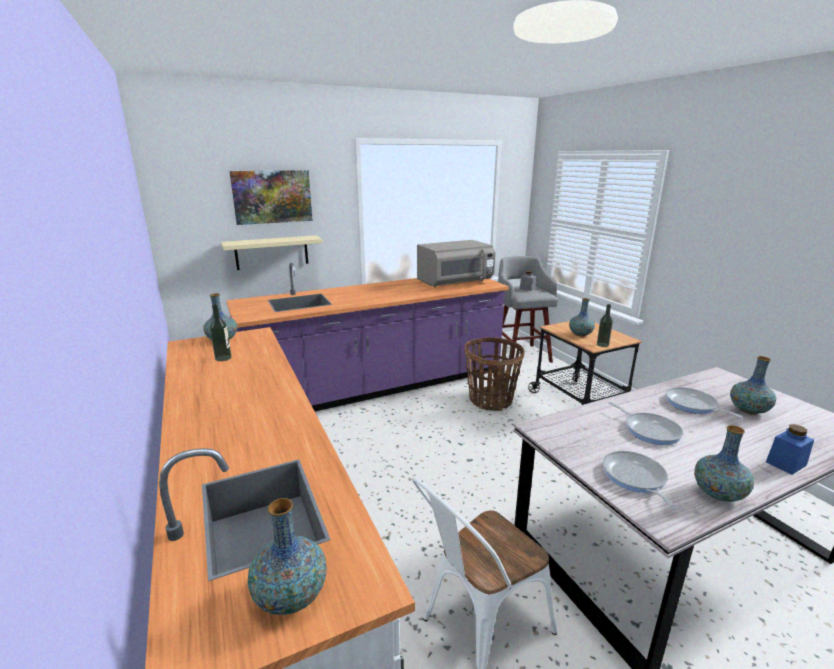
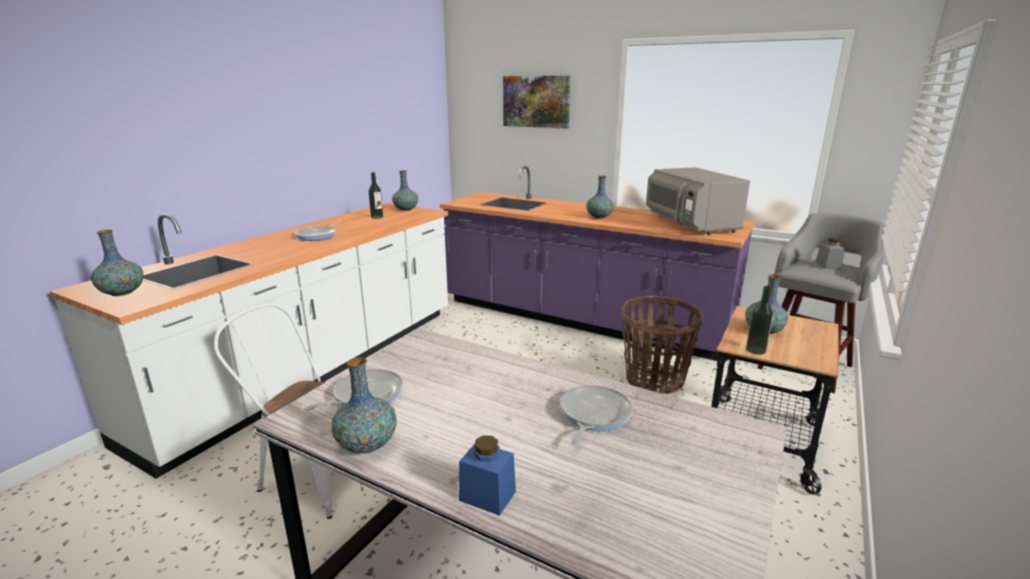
camera: 55 degrees right, 0 degrees up
beige shelf [221,235,323,270] -> none
grey microwave [417,240,496,287] -> grey microwave turned 45 degrees clockwise [646,167,750,235]
frying pan [609,402,683,445] -> frying pan moved to [295,221,343,241]
vase [730,356,776,415] -> vase moved to [586,176,614,219]

